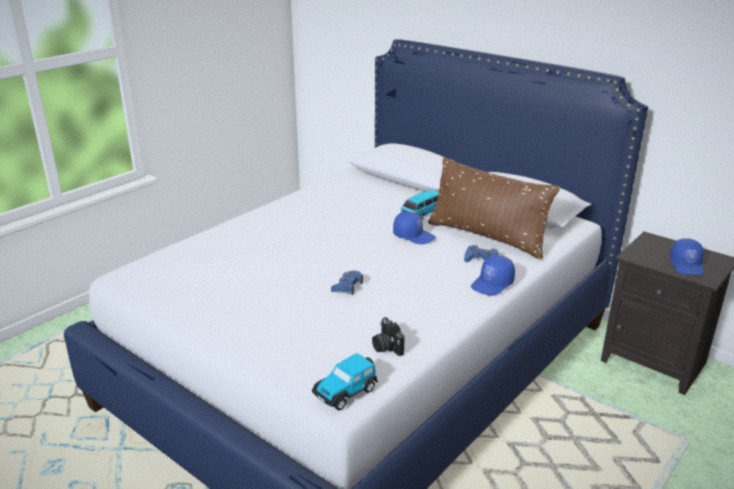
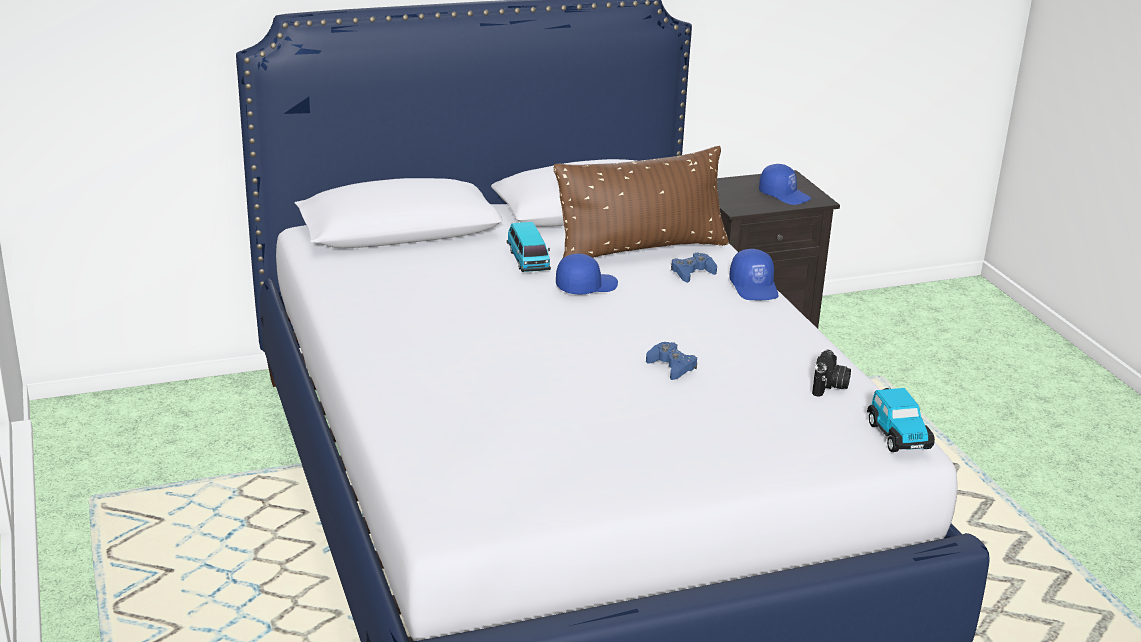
camera: 60 degrees left, 0 degrees up
camera [372,317,405,356] -> camera turned 75 degrees counterclockwise [812,350,851,397]

